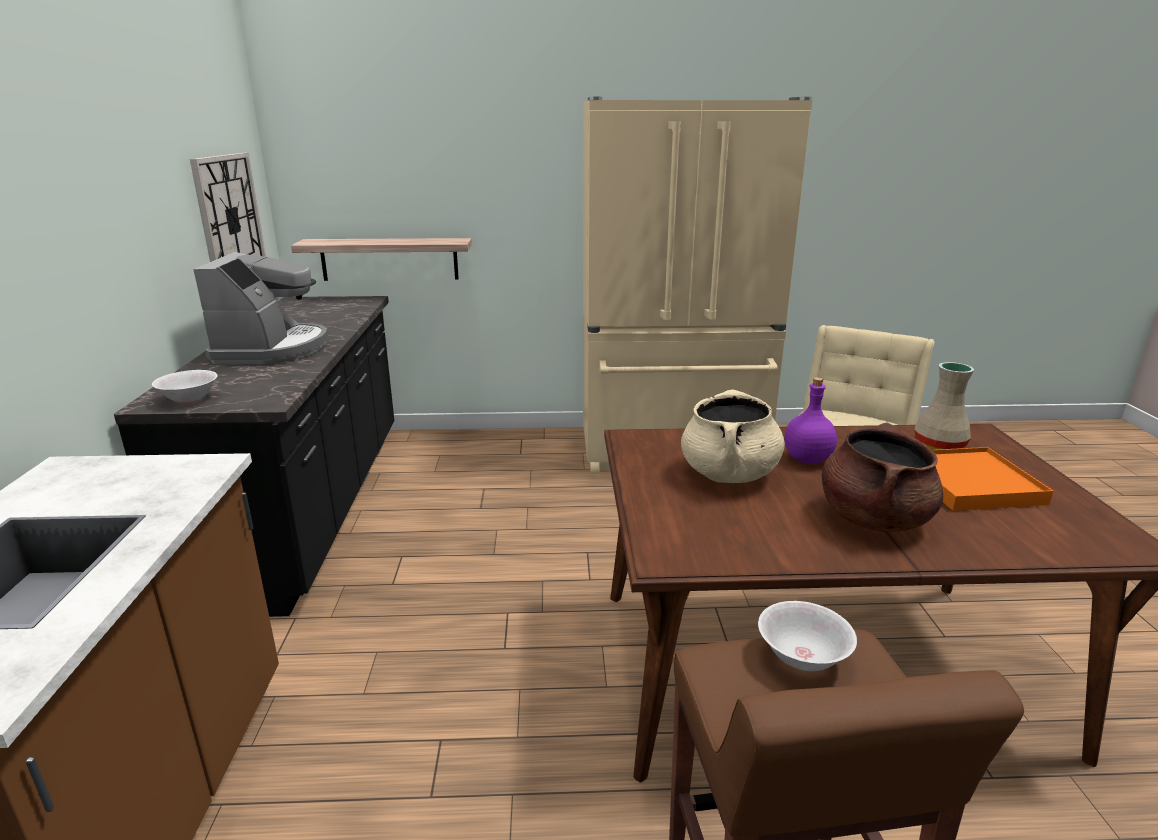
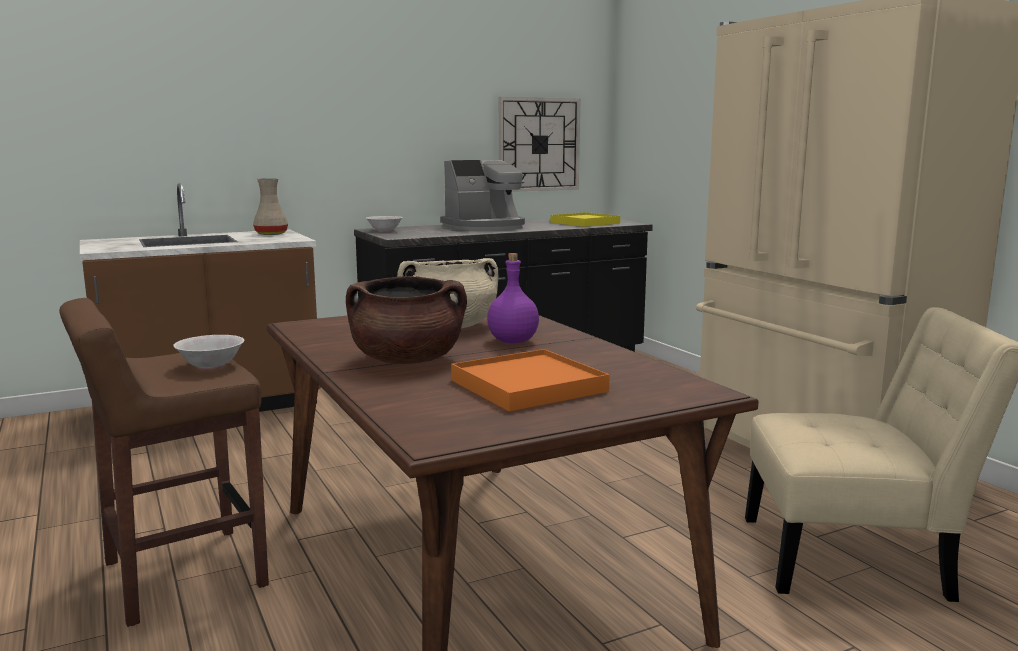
camera: 65 degrees right, 10 degrees down
shelf [291,238,472,281] -> none
beige vase [915,362,974,450] -> beige vase moved to [253,178,288,235]
none -> yellow tray [550,212,620,227]

